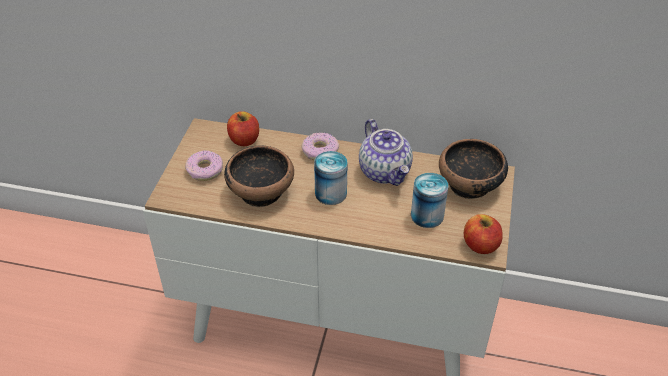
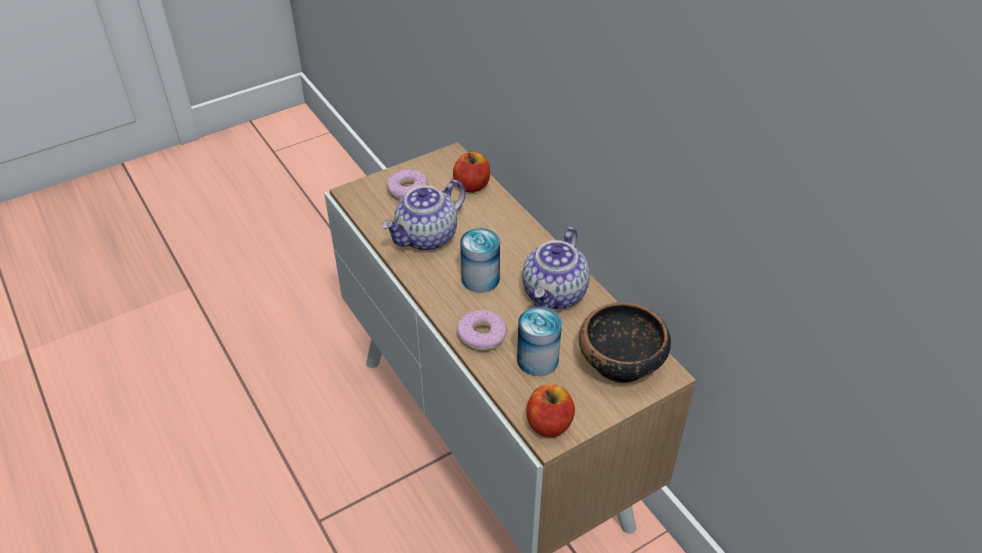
camera: 45 degrees right, 0 degrees up
bowl [224,146,294,207] -> teapot [382,180,466,251]
donut [301,133,339,160] -> donut moved to [457,310,507,351]

